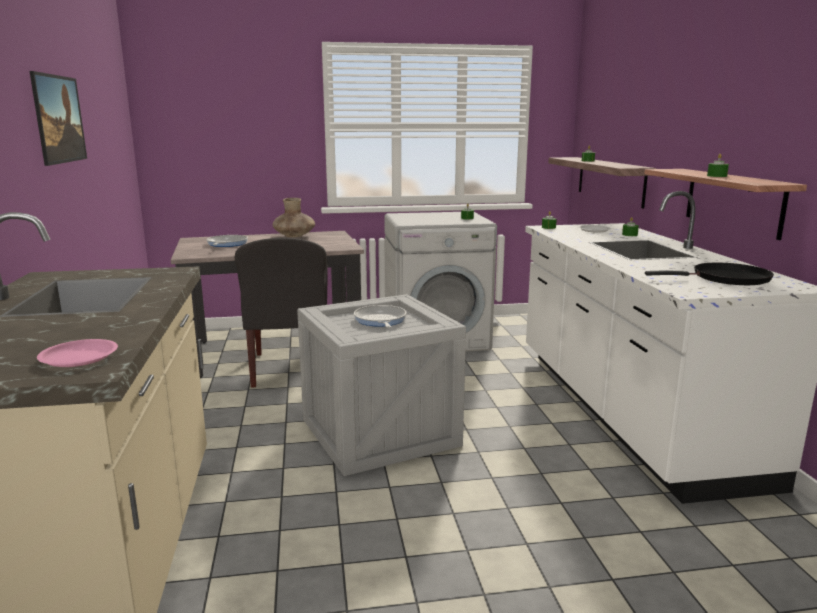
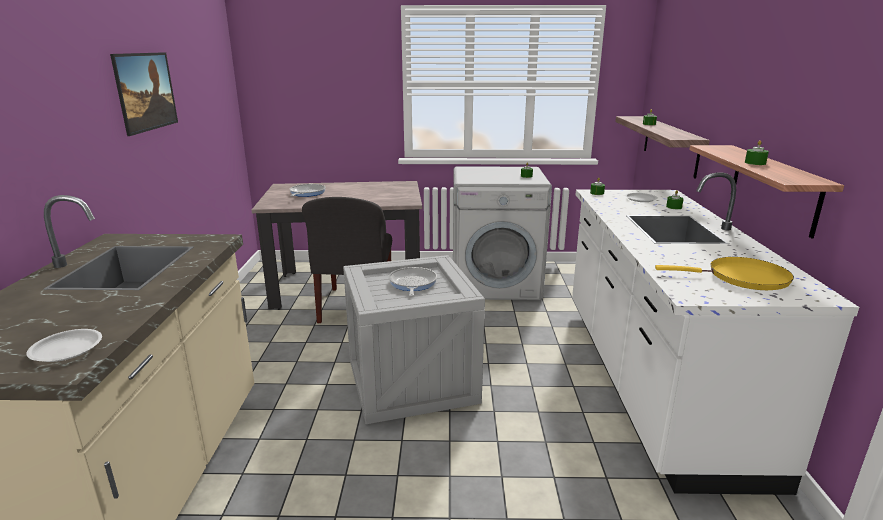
camera: 10 degrees right, 5 degrees up
pink plate [37,339,118,367] -> white plate [26,329,102,362]
brown vase [273,198,315,237] -> none
black frying pan [645,263,774,285] -> yellow frying pan [655,257,794,290]

